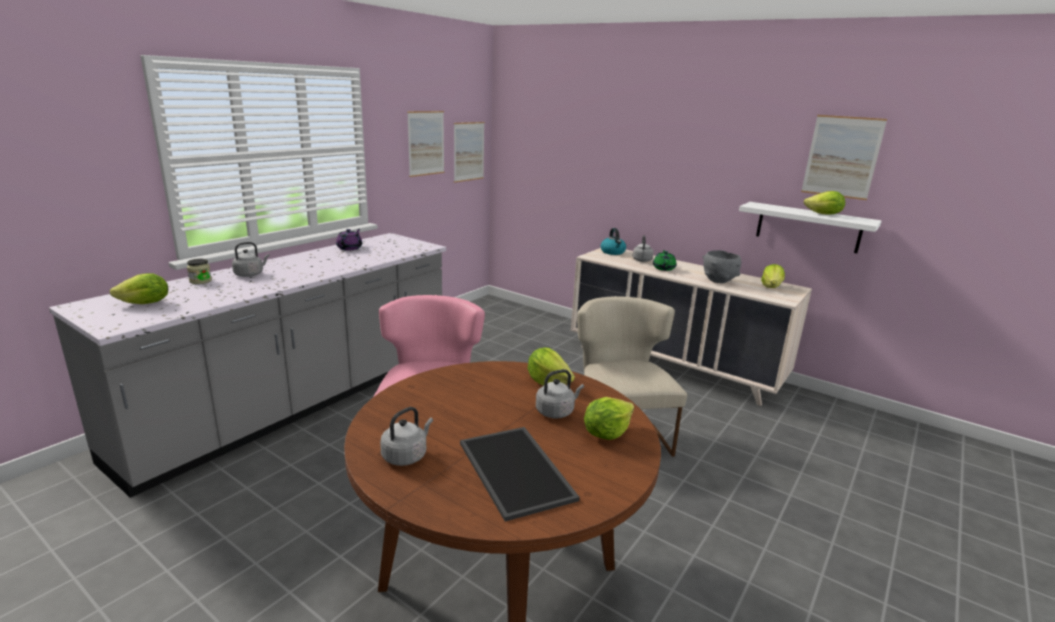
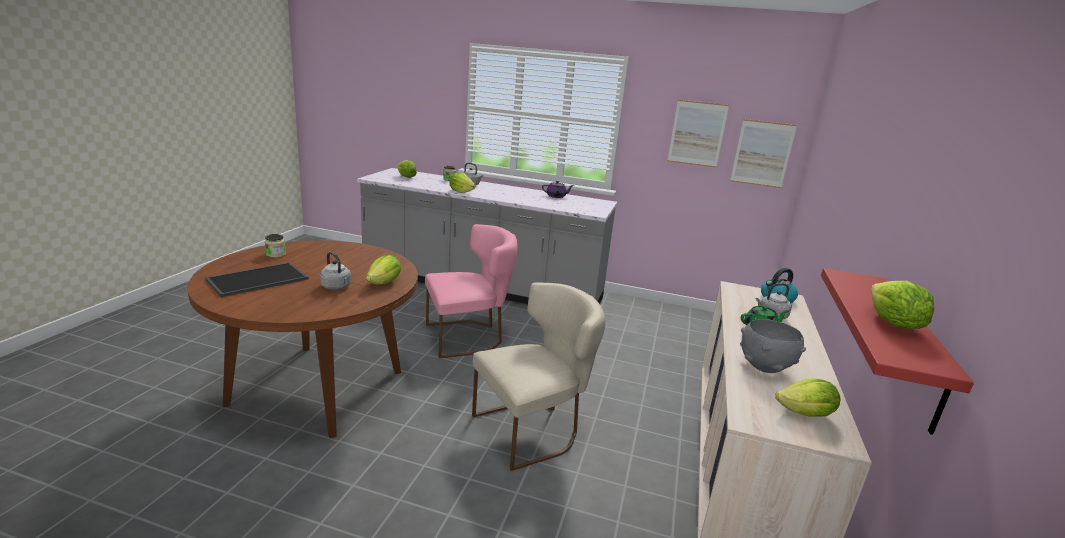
camera: 70 degrees right, 0 degrees up
grey kettle [380,407,433,466] -> jar [265,234,286,258]
lettuce [584,397,634,440] -> lettuce moved to [449,173,476,193]
white shelf [739,202,881,253] -> red shelf [821,268,974,435]
picture [801,115,887,200] -> none

